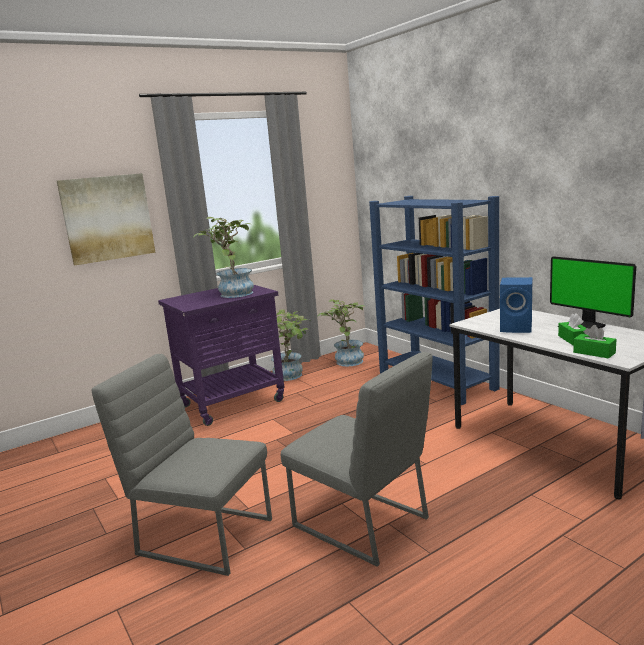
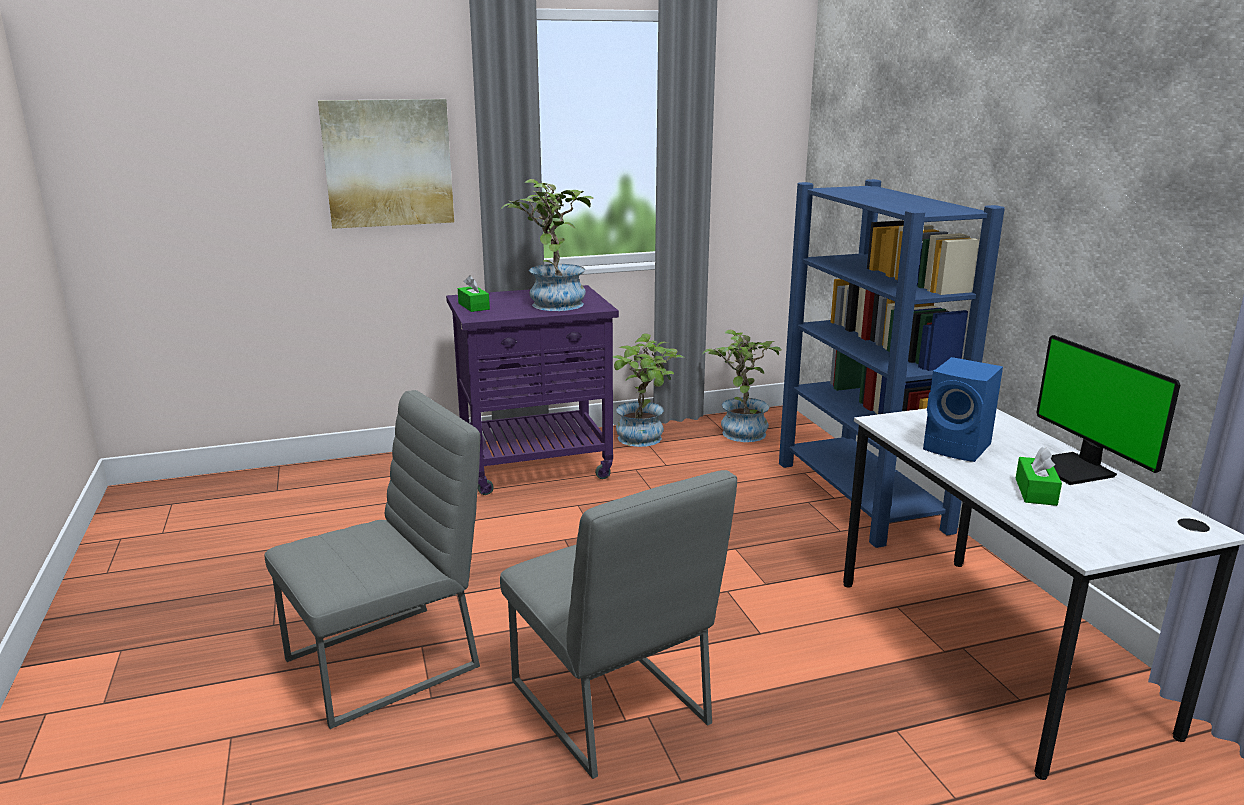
camera: 15 degrees right, 5 degrees up
grey chair [92,354,272,576] -> grey chair turned 105 degrees clockwise [265,390,480,729]
green tissue box [573,325,616,359] -> green tissue box moved to [458,275,490,312]

